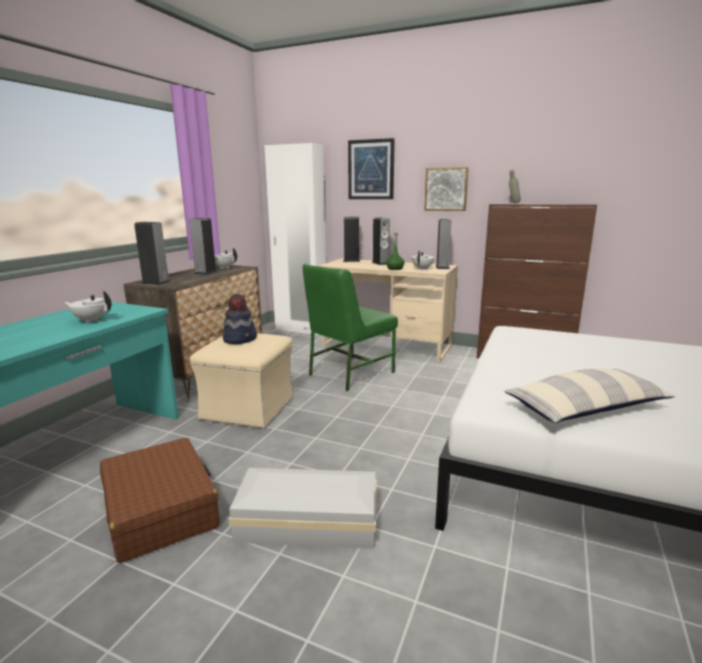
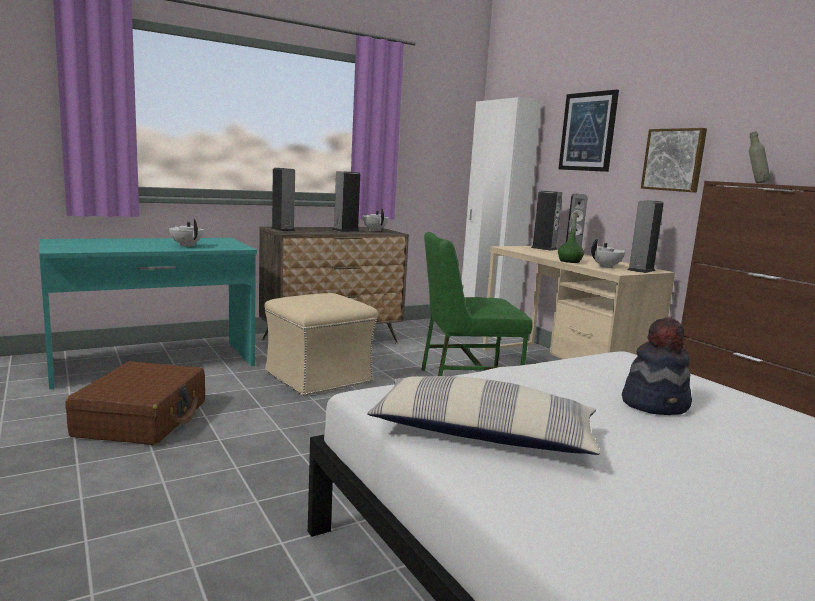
camera: 35 degrees right, 5 degrees down
hat [223,294,257,344] -> hat moved to [622,317,692,415]
white storage box [228,468,377,549] -> none

